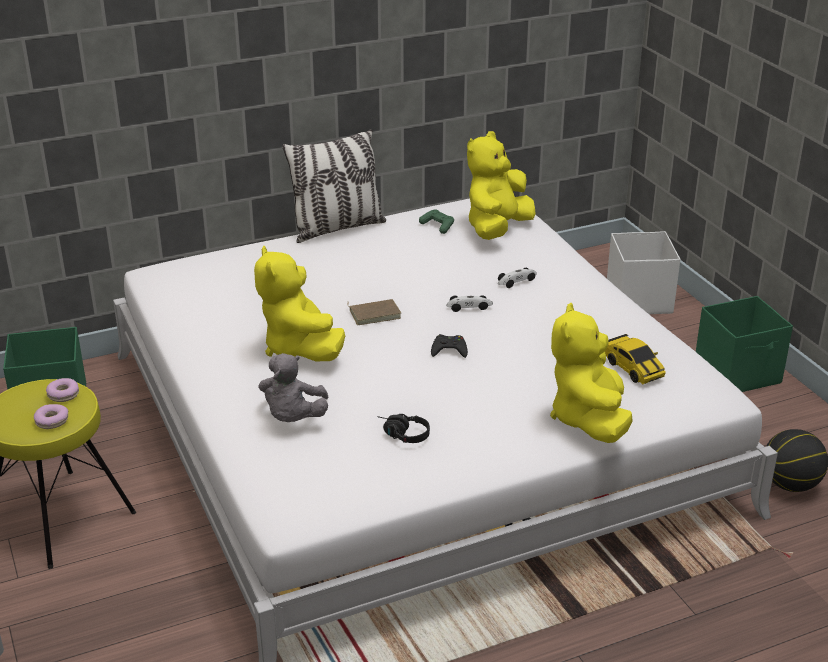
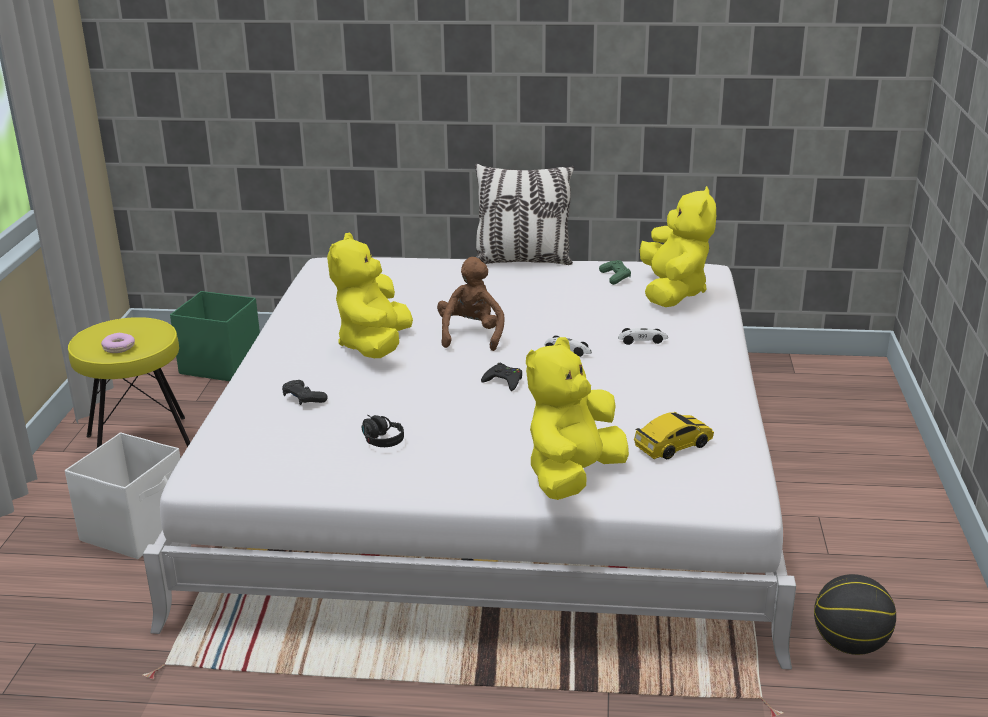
camera: 30 degrees right, 5 degrees down
donut [46,378,79,402] -> none
grey plush toy [259,353,328,422] -> black game controller [282,380,328,405]
brown book [347,299,401,325] -> brown plush toy [437,257,505,351]
yellow plush toy [467,131,536,240] -> yellow plush toy turned 120 degrees clockwise [640,186,716,307]
toy car [605,334,666,384] -> toy car turned 120 degrees counterclockwise [634,412,714,459]
white storage box [607,231,680,314] -> white storage box moved to [65,433,181,559]
green storage box [696,296,793,392] -> none

